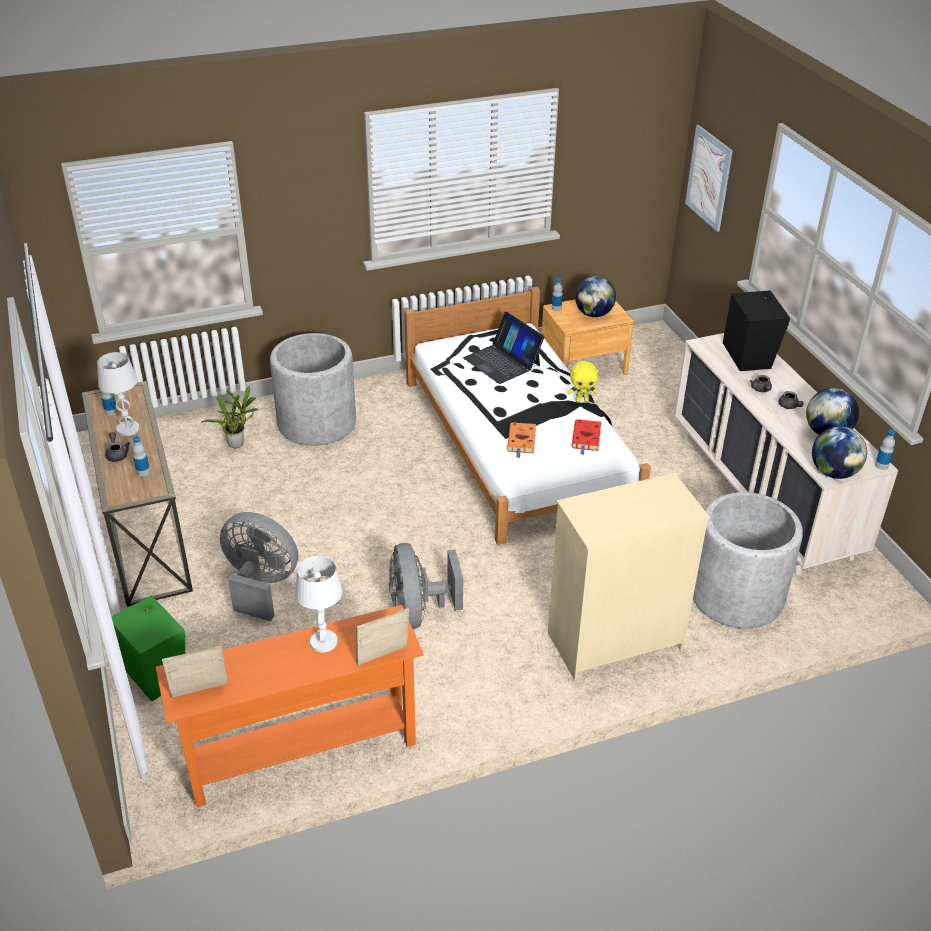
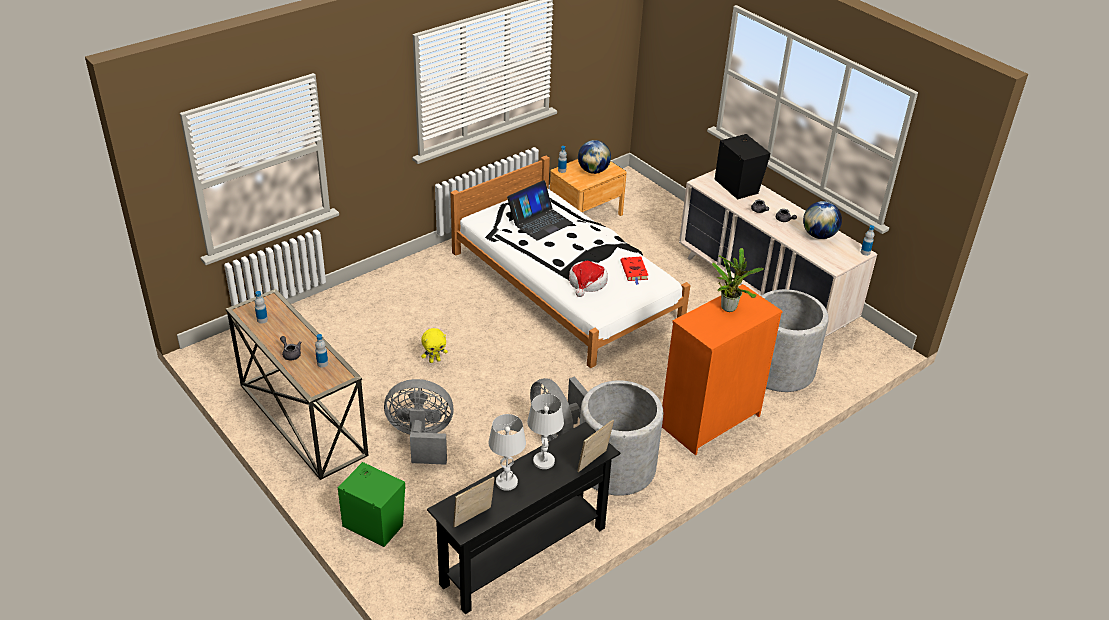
camera: 20 degrees left, 0 degrees up
white table lamp [97,352,140,436] -> white table lamp moved to [489,414,526,491]
orange console table [156,605,423,807] -> black console table [427,422,620,614]
potted plant [201,387,259,448] -> potted plant moved to [712,248,764,312]
grey planter [270,333,356,446] -> grey planter moved to [580,380,663,496]
laptop [463,312,544,384] -> laptop turned 75 degrees counterclockwise [507,180,573,240]
orange book [507,422,536,458] -> hat [569,261,608,297]
beige dresser [548,473,710,681] -> orange dresser [662,284,783,455]
yellow plush toy [567,361,599,402] -> yellow plush toy moved to [421,328,448,363]
picture [685,125,733,232] -> none
globe [812,426,867,479] -> none

